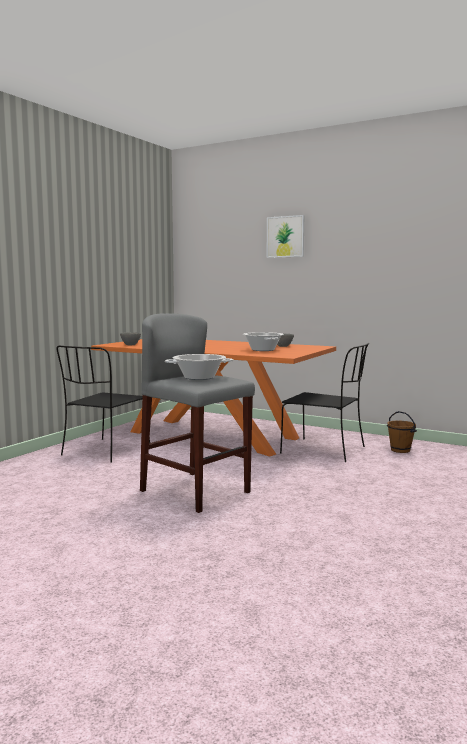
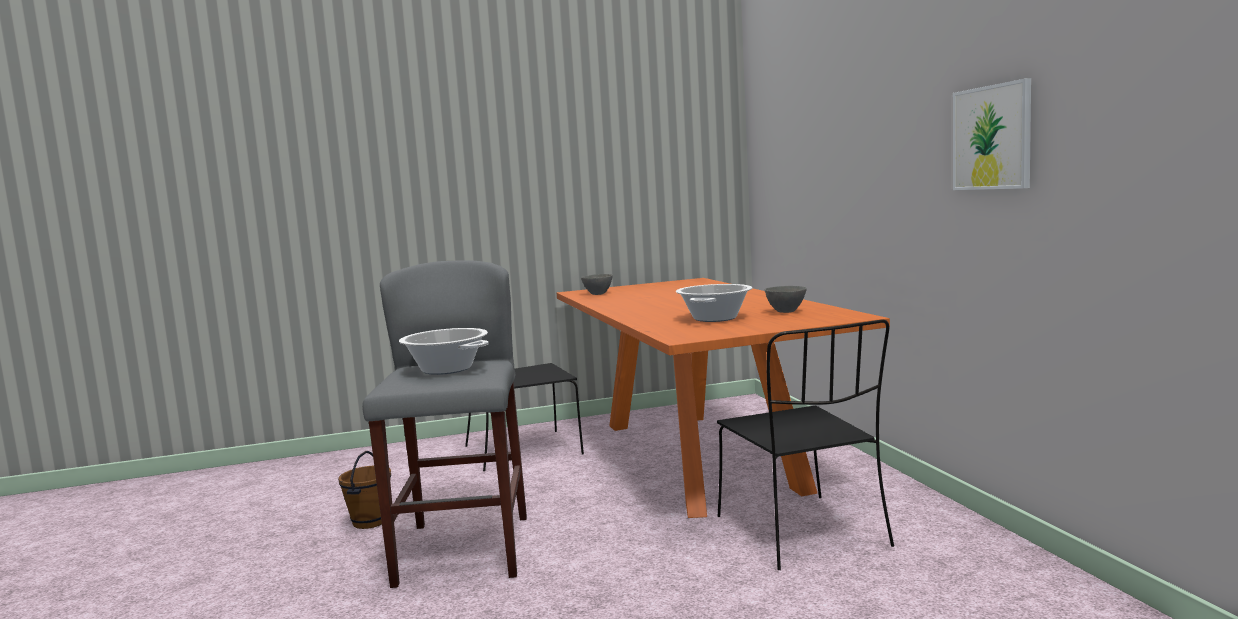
camera: 45 degrees right, 0 degrees up
picture [266,215,304,258] -> picture moved to [953,78,1031,190]
brown bucket [387,411,417,453] -> brown bucket moved to [338,451,391,529]

